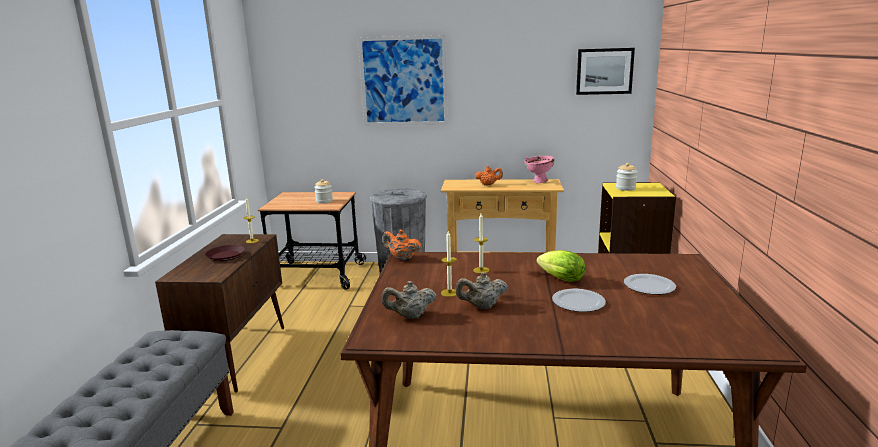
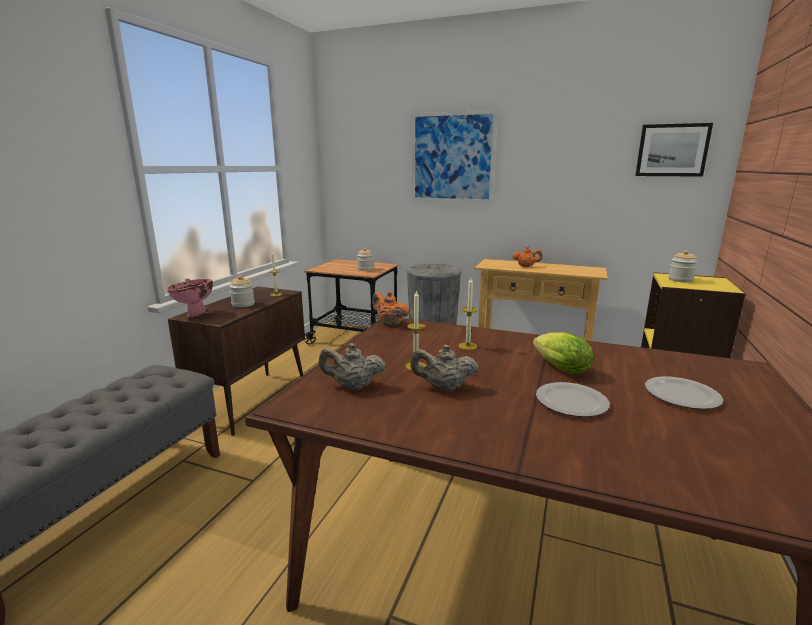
camera: 15 degrees right, 0 degrees up
brown plate [205,245,245,261] -> jar [229,276,255,308]
pink bowl [524,156,554,183] -> pink bowl moved to [167,278,213,317]

